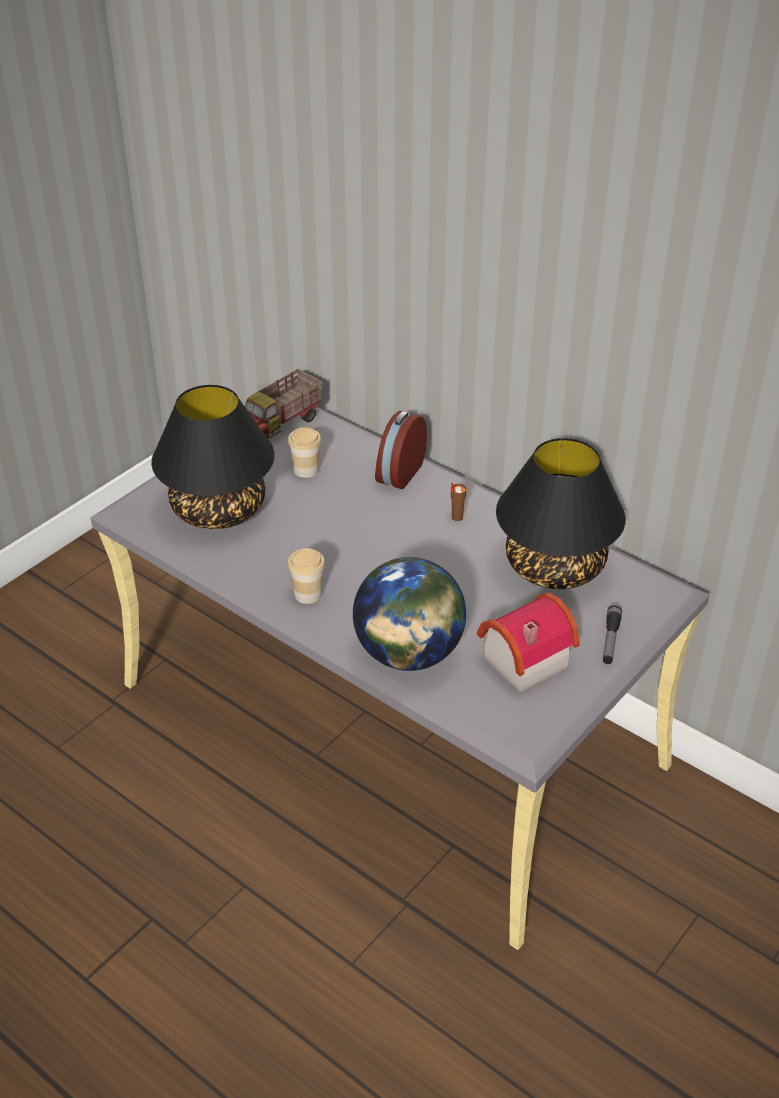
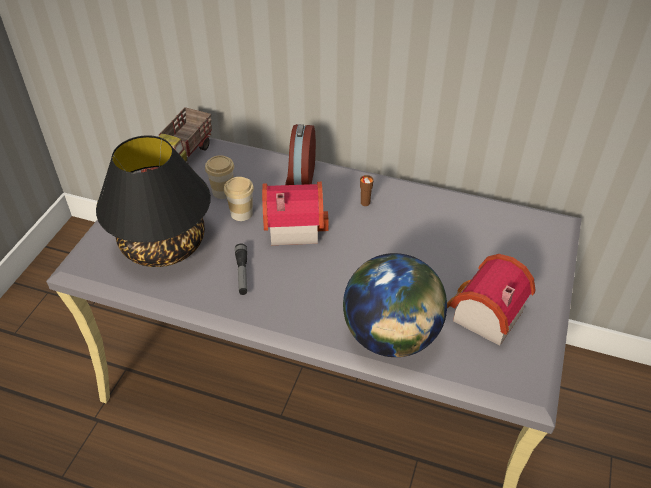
camera: 20 degrees left, 5 degrees up
cup [288,548,325,604] -> cup moved to [224,177,254,221]
black table lamp [496,438,626,589] -> none
flashlight [603,606,622,664] -> flashlight moved to [235,244,247,295]
none -> toy house [262,182,328,245]

